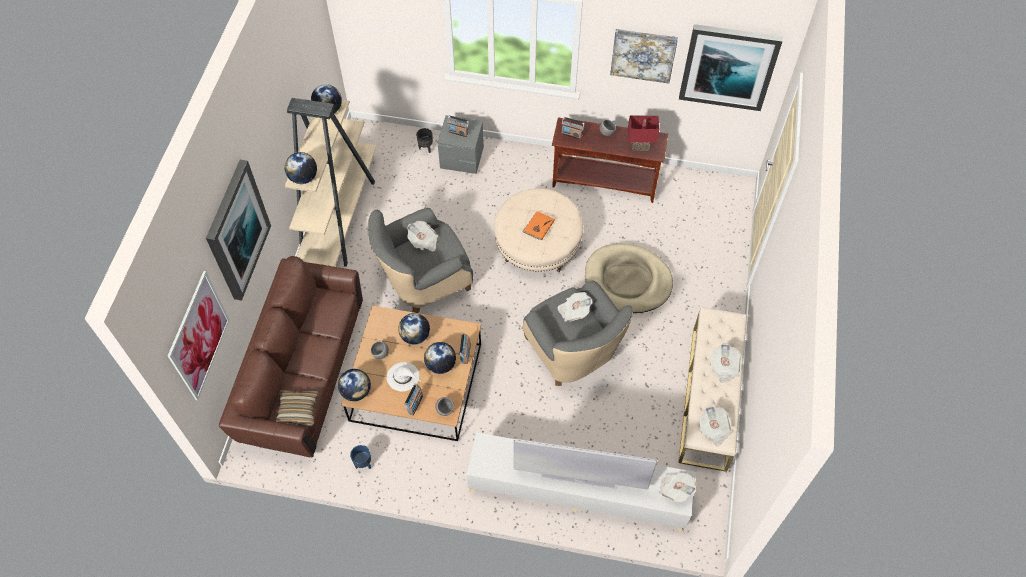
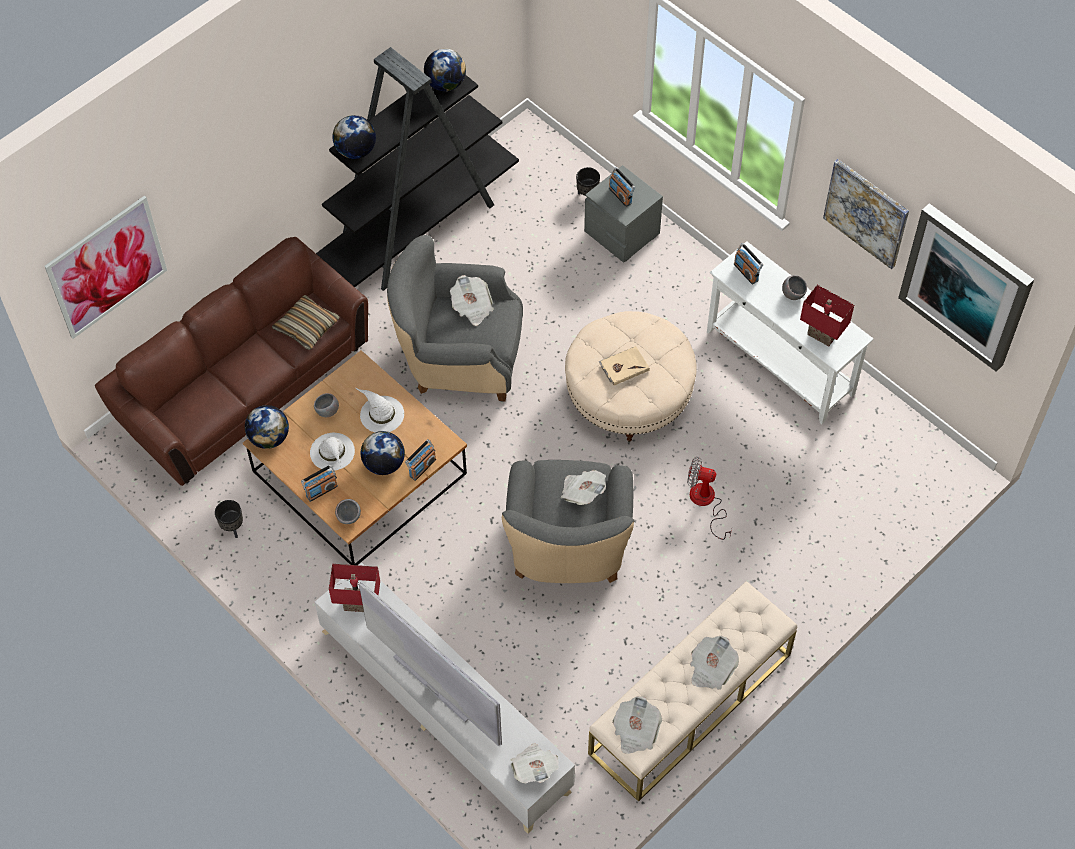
camera: 35 degrees right, 0 degrees up
picture [206,160,271,301] -> none
pillow [276,390,317,426] -> pillow moved to [272,295,340,350]
beige bookcase [285,98,376,267] -> black bookcase [316,47,519,291]
blue planter [350,445,371,469] -> black planter [215,500,243,538]
globe [398,313,430,345] -> white hat [356,388,404,432]
orange book [522,211,555,241] -> beige book [599,346,650,385]
brown console table [552,117,668,203] -> white console table [707,241,873,424]
beige dog bed [585,243,673,313] -> fan [687,457,732,540]
none -> red table lamp [329,564,380,612]

